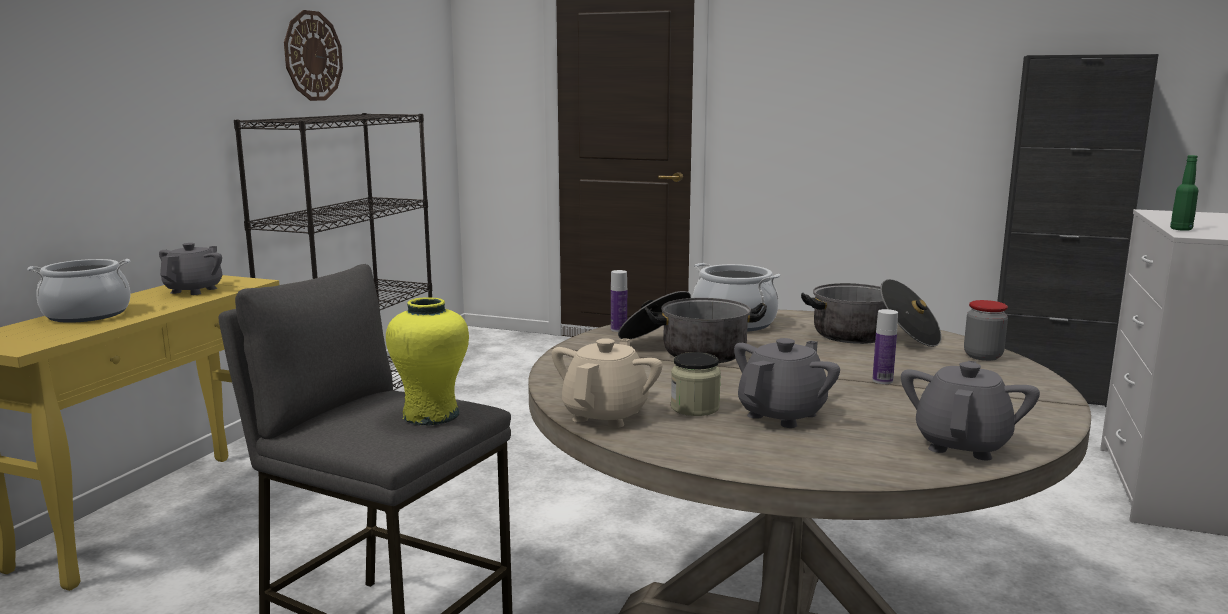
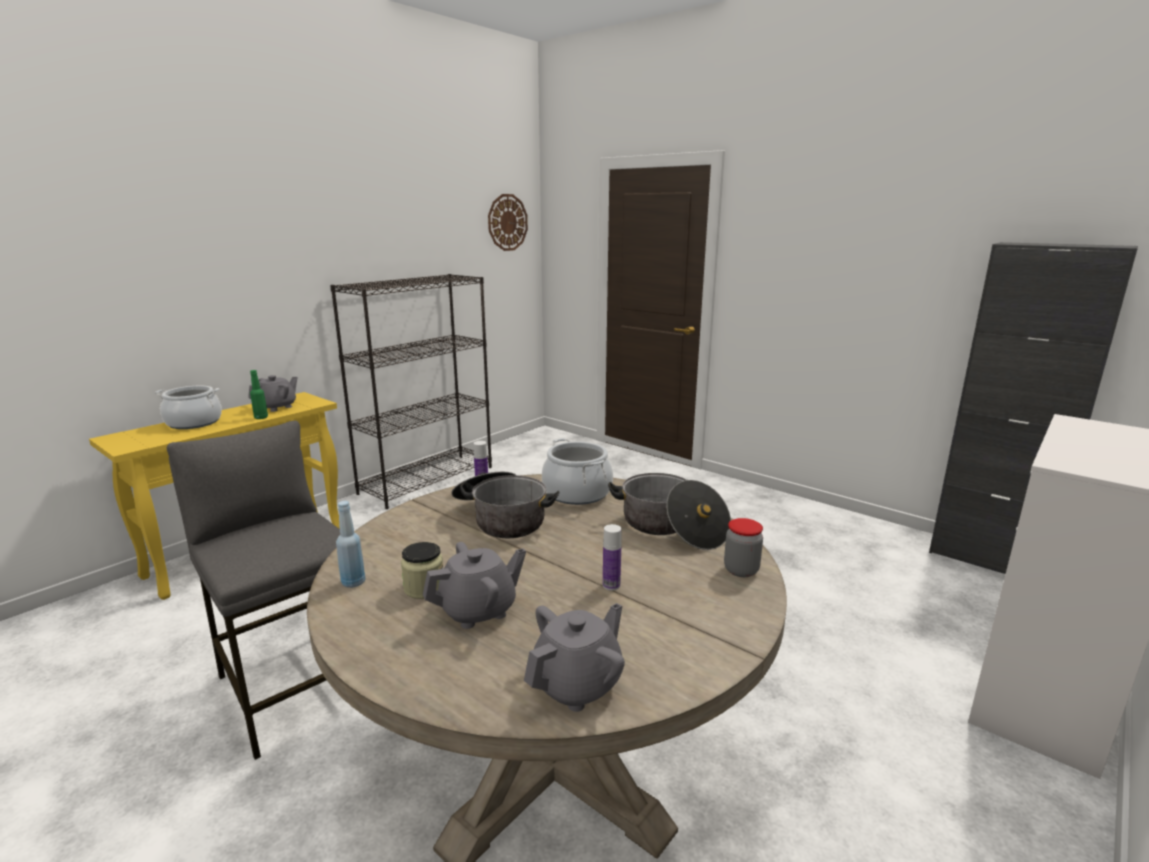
camera: 20 degrees right, 5 degrees up
wall clock [284,10,343,101] -> wall clock moved to [488,194,528,251]
yellow vase [386,297,469,426] -> none
beige teapot [552,338,662,428] -> blue bottle [336,501,365,588]
green bottle [1170,155,1199,231] -> green bottle moved to [250,370,268,419]

